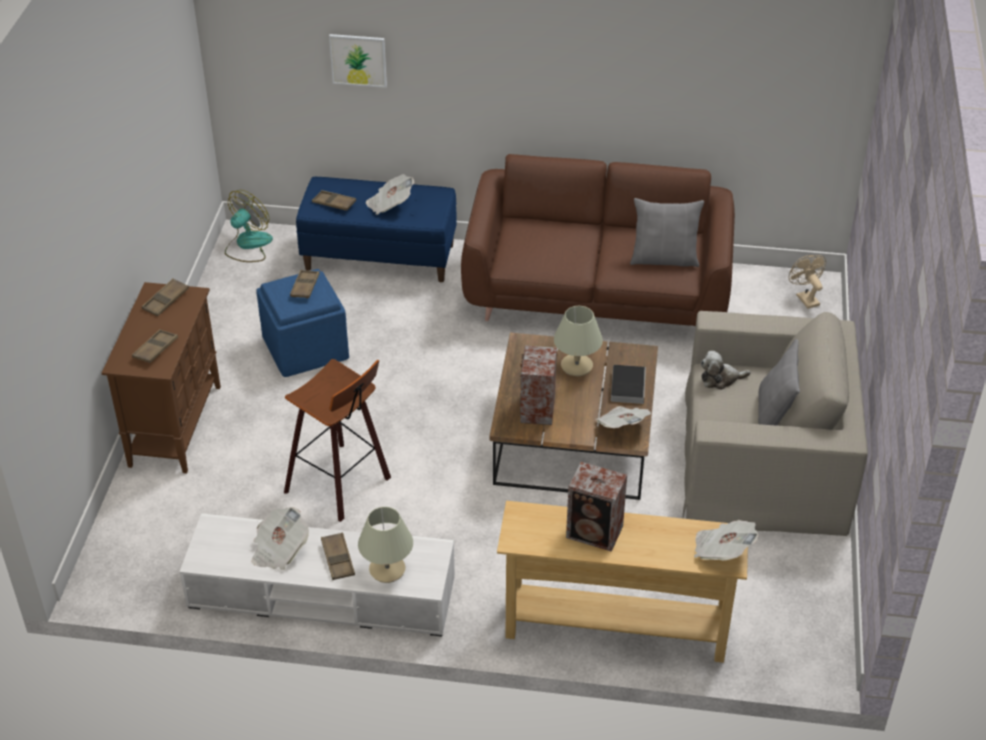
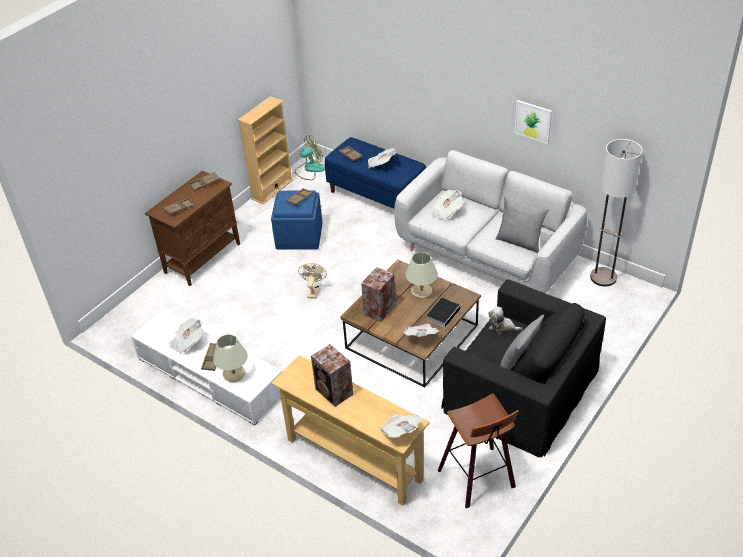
camera: 30 degrees right, 0 degrees up
stool [284,359,391,522] -> stool moved to [438,393,519,508]
picture [329,34,387,88] -> picture moved to [514,100,552,144]
brown sofa [461,154,735,326] -> grey sofa [394,150,587,294]
beige armchair [683,311,868,536] -> black armchair [441,279,606,458]
beige fan [789,255,826,309] -> beige fan moved to [298,263,327,299]
none -> beige bookcase [238,96,293,204]
none -> newspaper [429,190,463,221]
none -> floor lamp [590,139,643,286]

